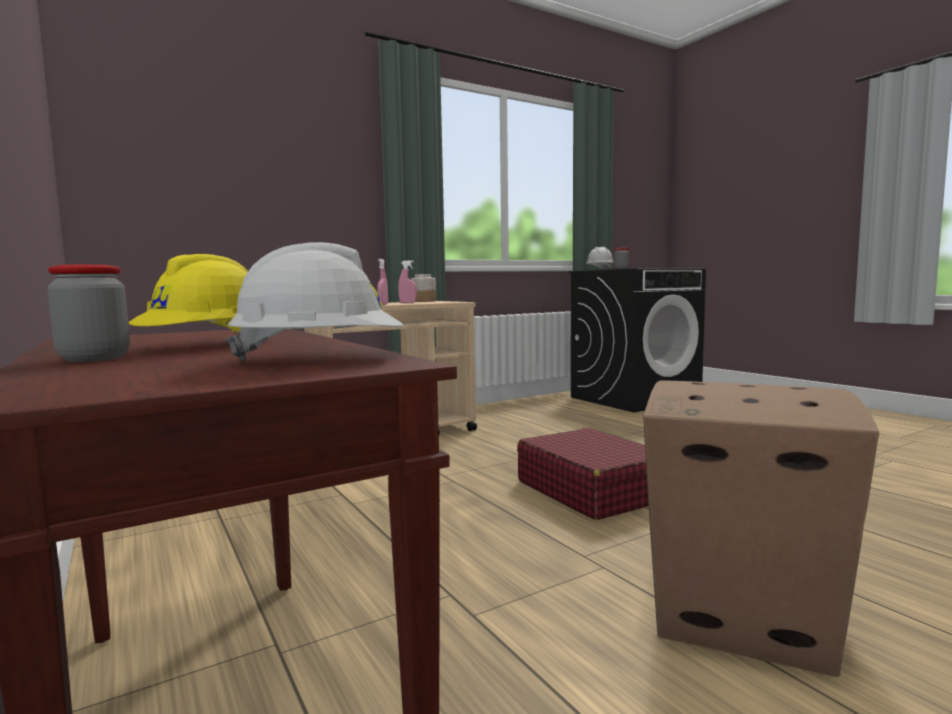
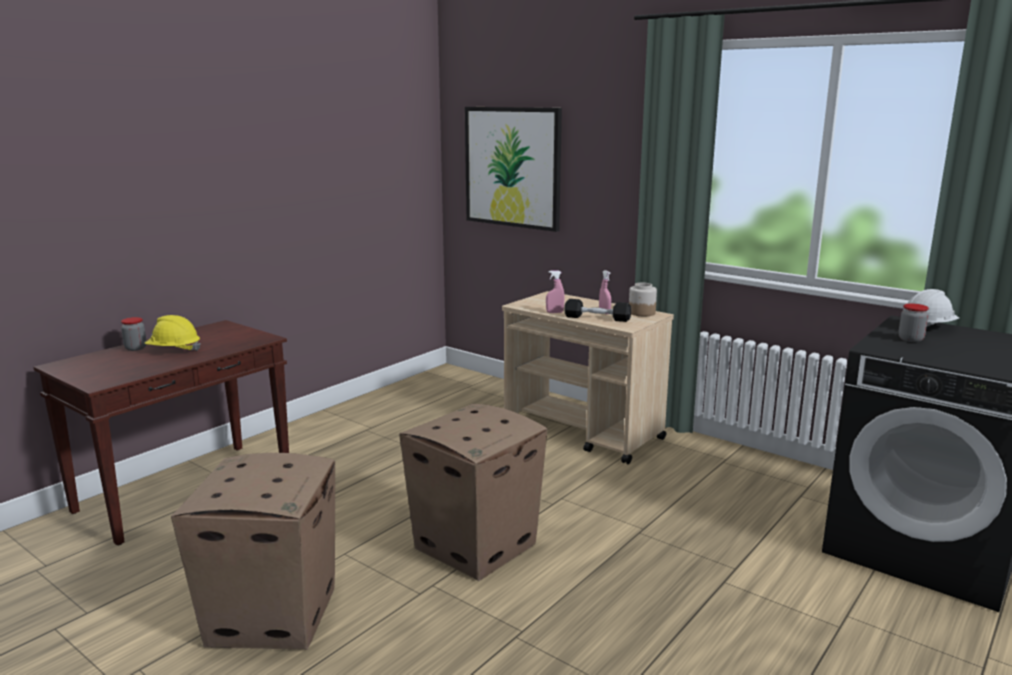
camera: 70 degrees right, 10 degrees up
white hard hat [226,242,403,361] -> none
red suitcase [517,428,649,520] -> cardboard box [399,404,548,581]
none -> picture [465,107,562,232]
none -> black dumbbell [564,299,631,322]

